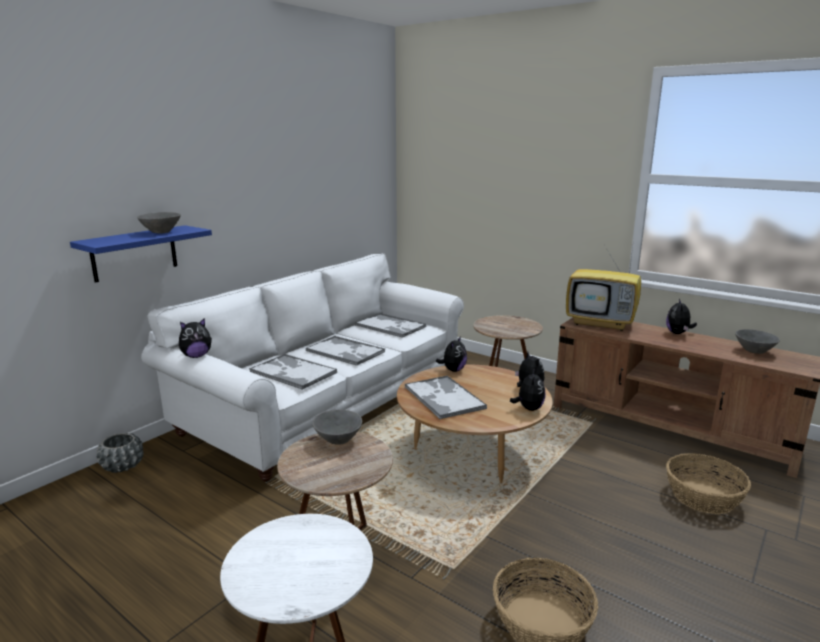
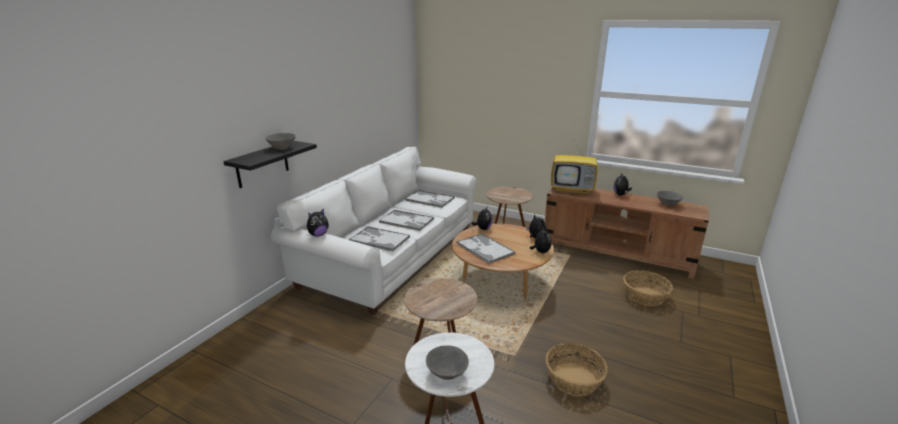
camera: 10 degrees left, 5 degrees up
blue shelf [70,225,212,283] -> black shelf [223,141,317,188]
grey planter [97,433,143,473] -> none
grey bowl [312,410,362,444] -> grey bowl moved to [426,345,469,380]

